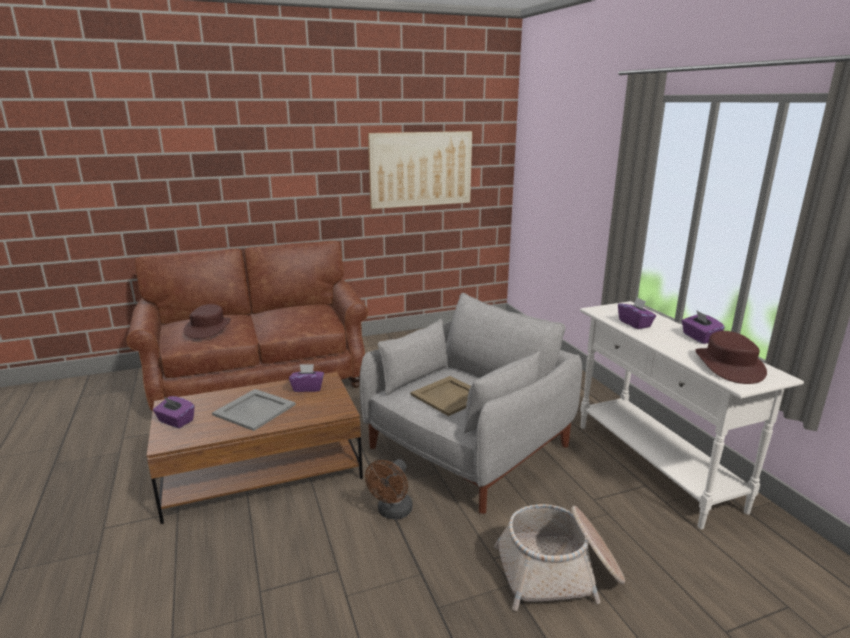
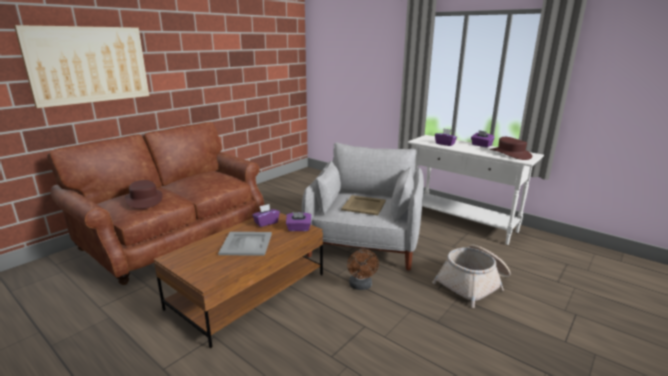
camera: 30 degrees left, 0 degrees up
purple tissue box [153,396,194,428] -> purple tissue box moved to [286,212,312,231]
picture [368,131,472,209] -> picture moved to [14,25,149,108]

